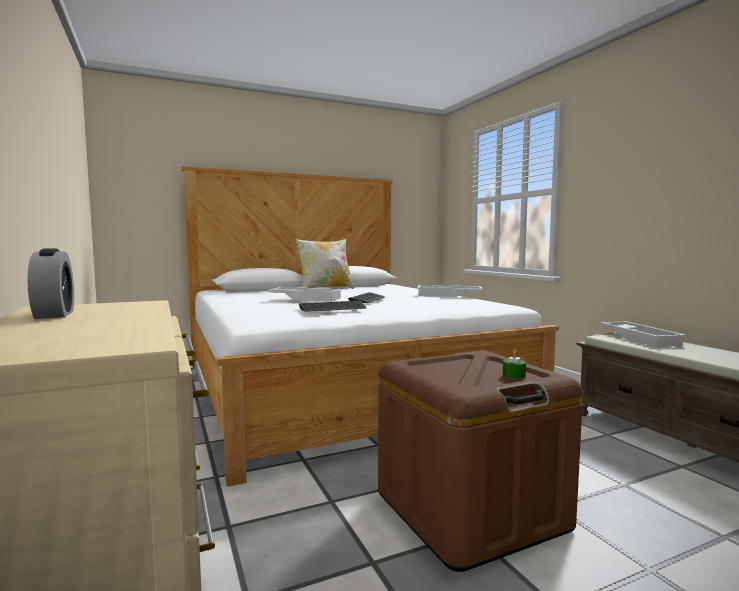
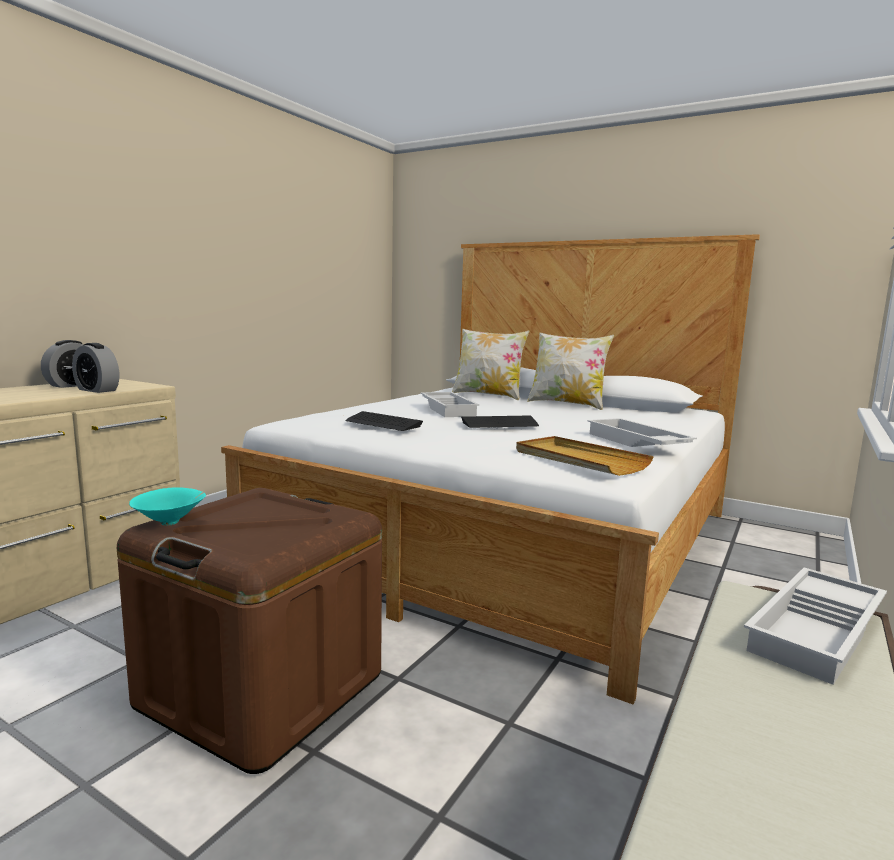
camera: 55 degrees right, 5 degrees up
green candle [503,350,526,379] -> none
none -> alarm clock [72,343,119,393]
none -> turquoise bowl [129,487,206,526]
none -> pillow [452,329,529,400]
none -> beige tray [516,436,654,476]

